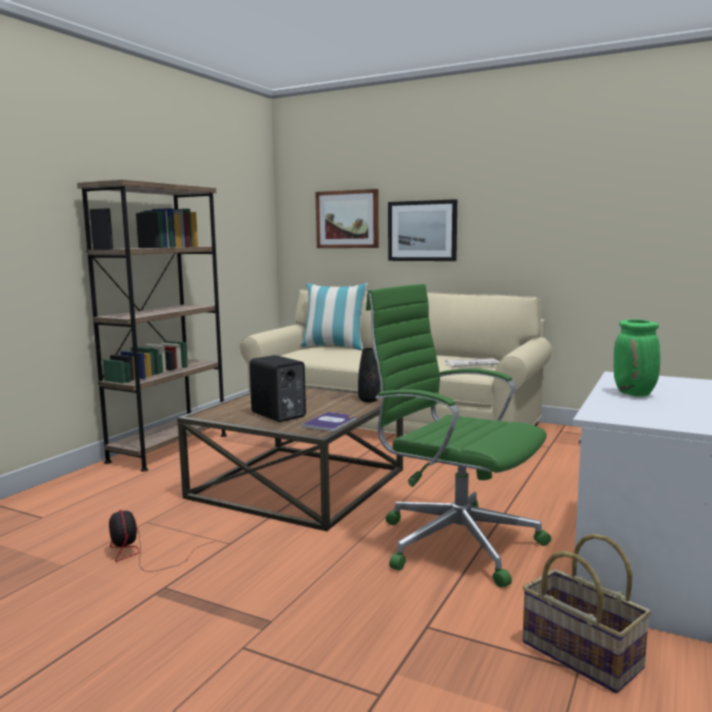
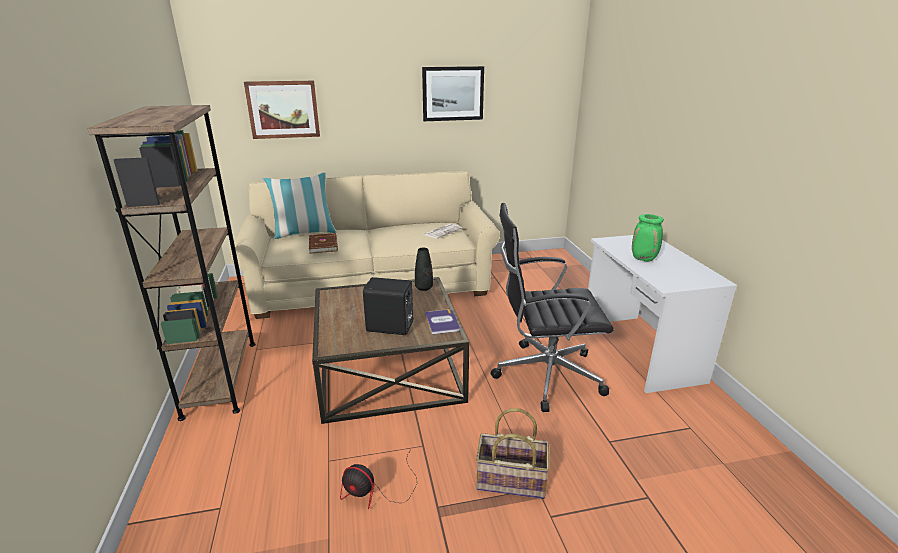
camera: 40 degrees left, 15 degrees up
green office chair [366,284,551,587] -> black office chair [491,203,614,412]
picture [388,199,457,261] -> picture moved to [422,66,484,121]
basket [522,533,651,693] -> basket moved to [476,408,550,499]
none -> brown book [309,233,338,254]

